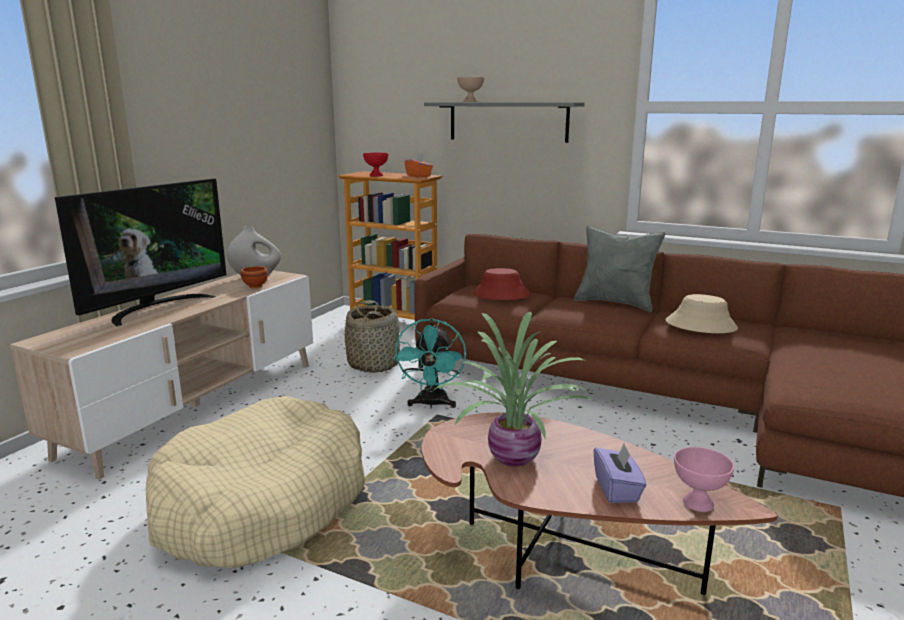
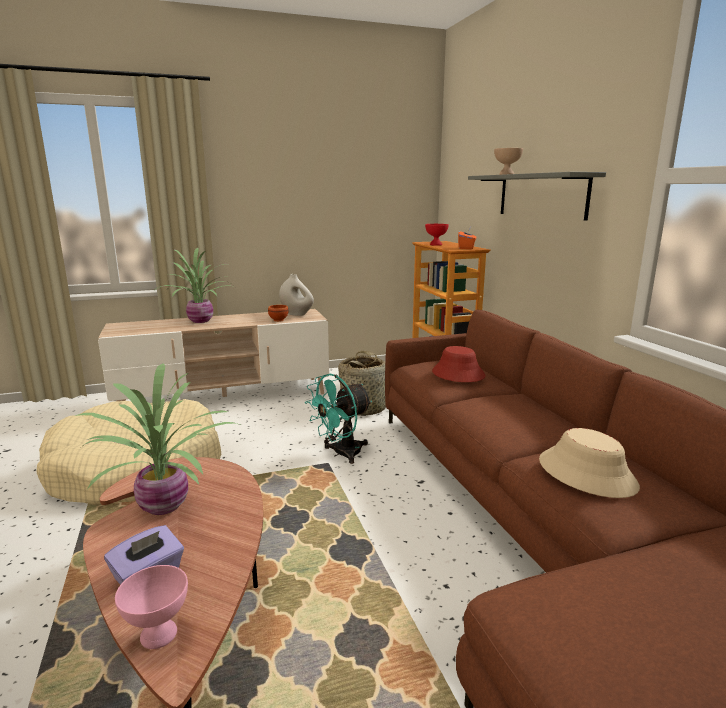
camera: 45 degrees right, 0 degrees up
television [55,179,226,326] -> potted plant [156,248,233,323]
grey pillow [574,226,665,312] -> none

